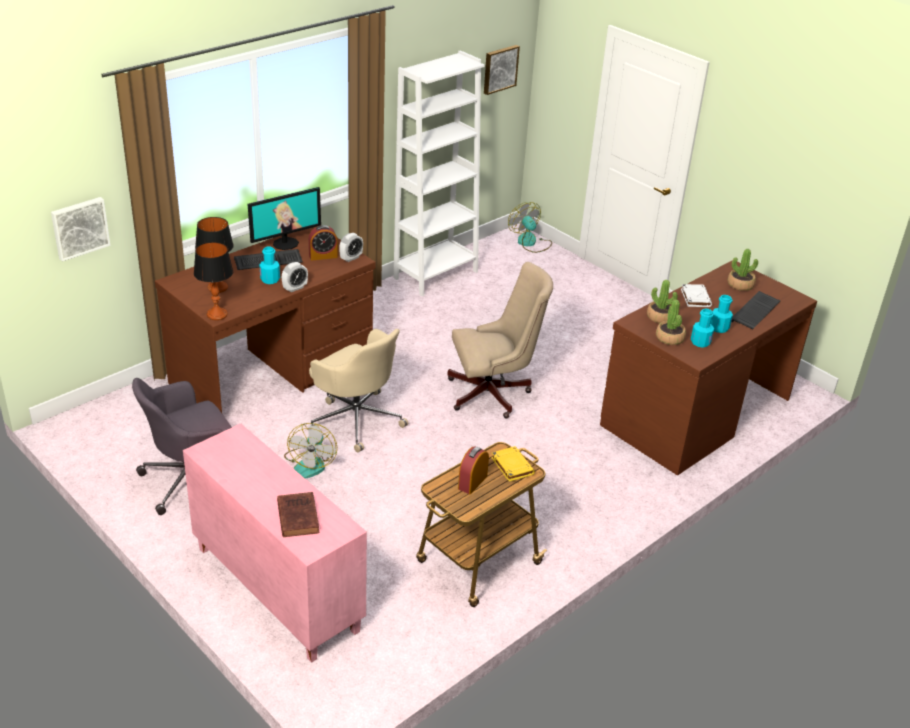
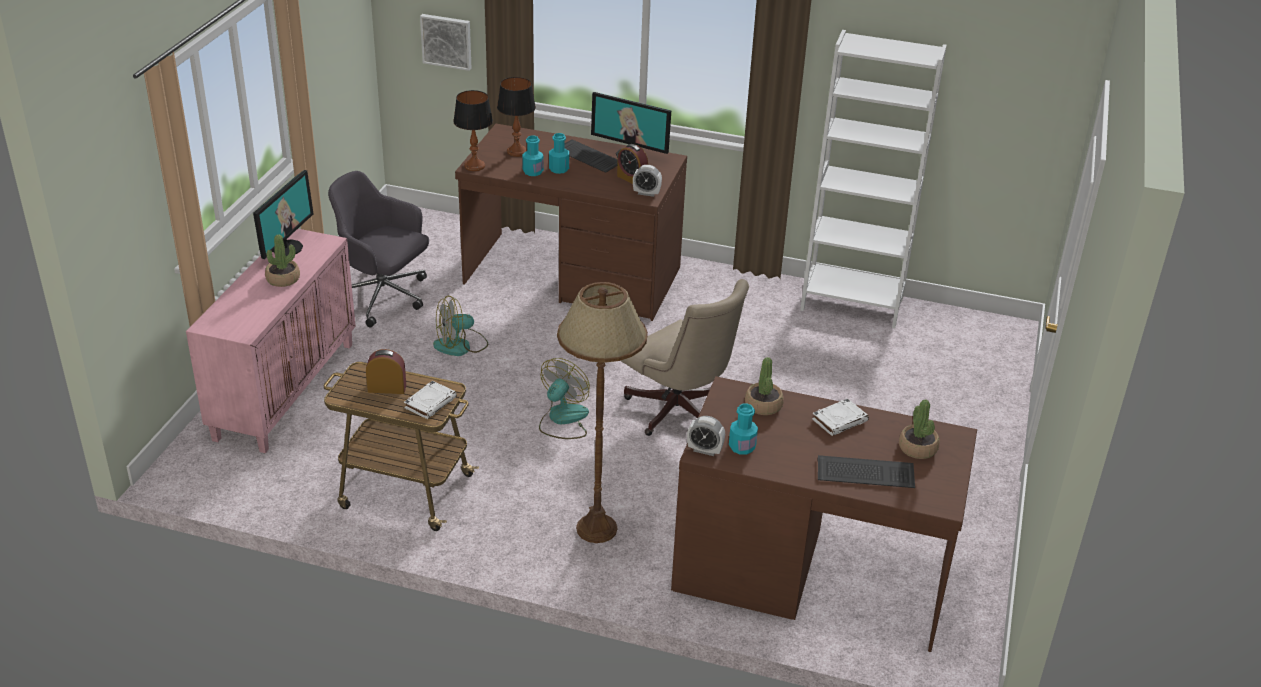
camera: 60 degrees right, 0 degrees up
brown book [277,492,319,537] -> none
alarm clock [282,262,308,292] -> alarm clock moved to [687,416,725,456]
beige office chair [309,329,408,453] -> none
picture [484,45,520,95] -> none
yellow book [491,446,535,482] -> white book [404,381,457,419]
fan [508,202,552,253] -> fan moved to [539,358,590,439]
potted plant [656,300,686,345] -> potted plant moved to [265,234,300,287]
turquoise bottle [710,295,733,333] -> turquoise bottle moved to [522,135,544,176]
none -> monitor [253,170,314,259]
none -> brown floor lamp [557,282,648,543]

